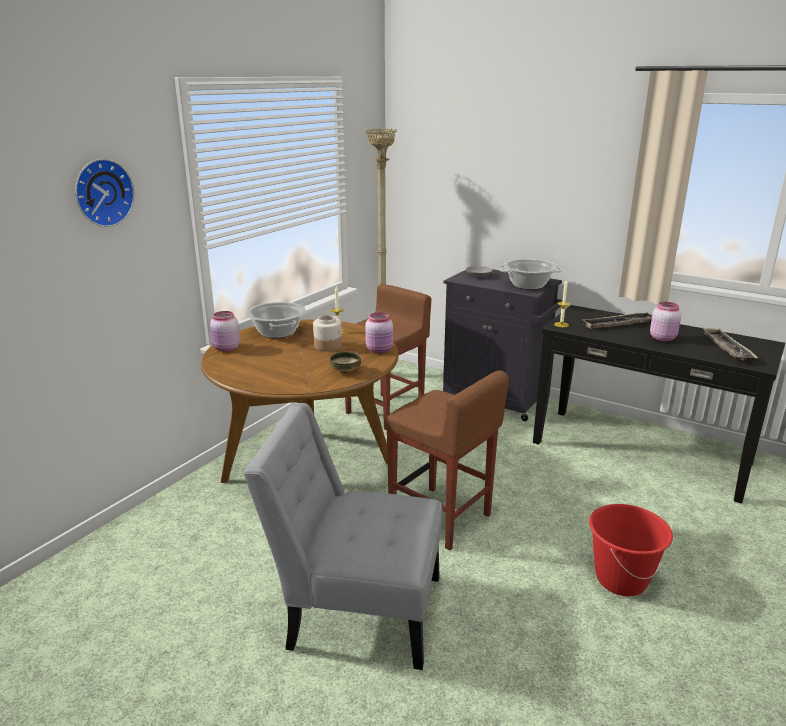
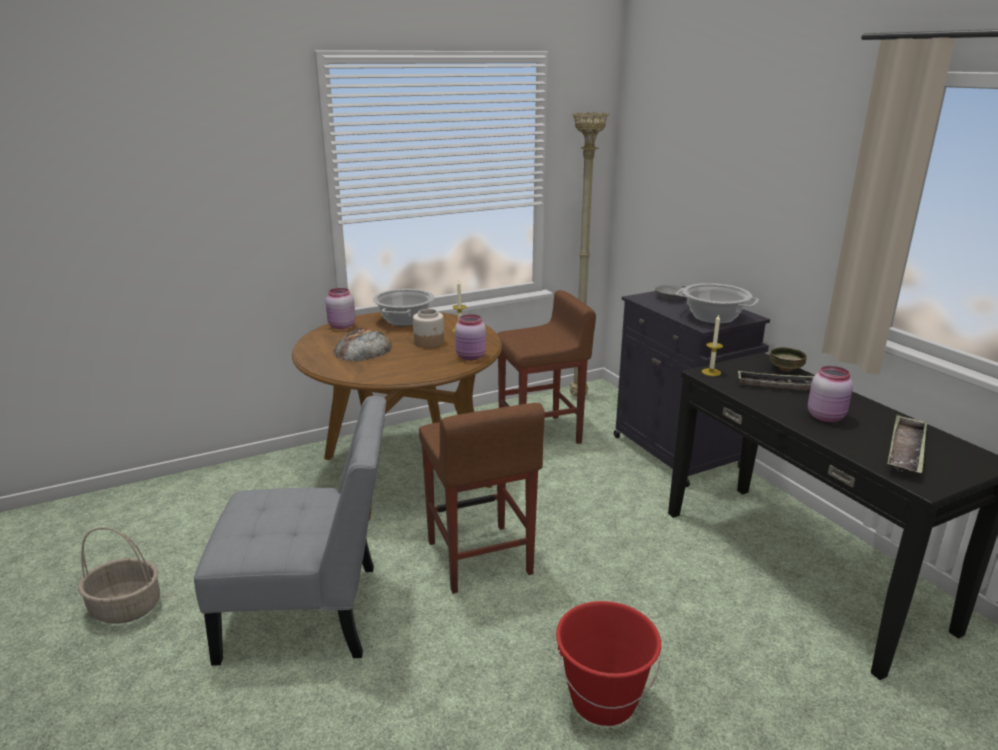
camera: 30 degrees right, 0 degrees up
wall clock [75,159,135,227] -> none
grey chair [243,403,442,670] -> grey chair turned 135 degrees clockwise [194,396,386,666]
bowl [330,351,361,373] -> bowl moved to [769,347,807,371]
none -> basket [78,527,160,624]
none -> bread [334,328,392,361]

